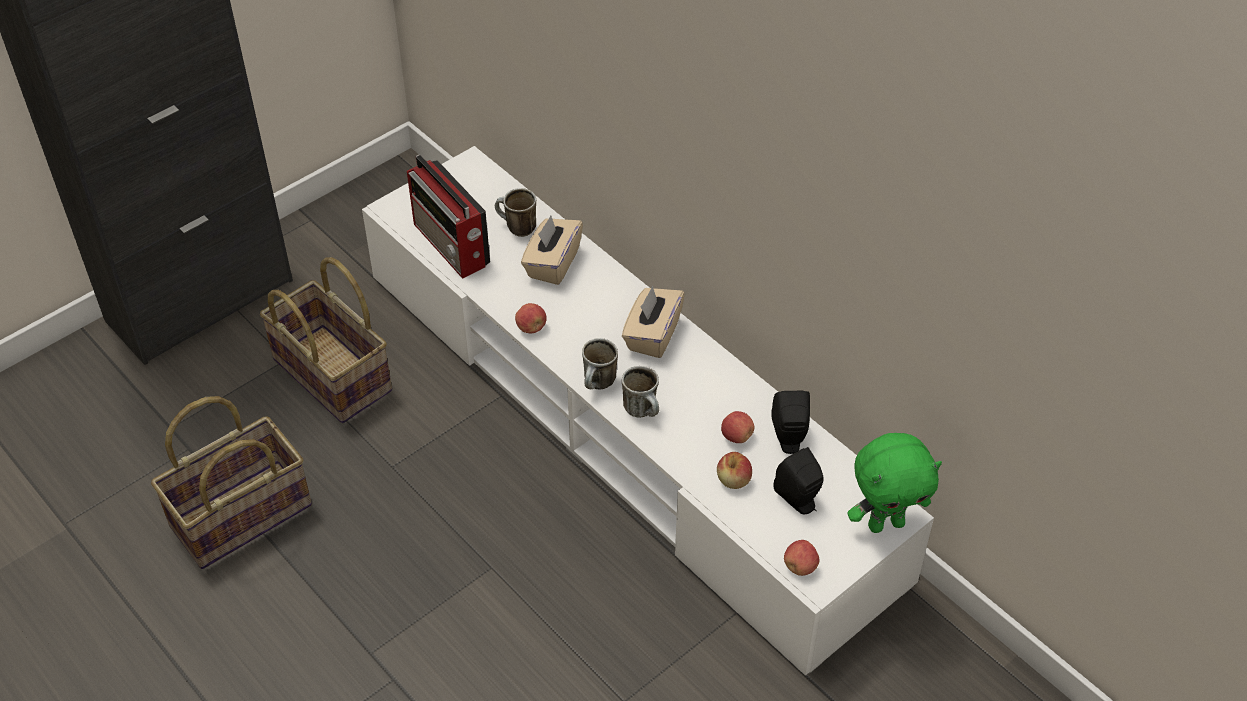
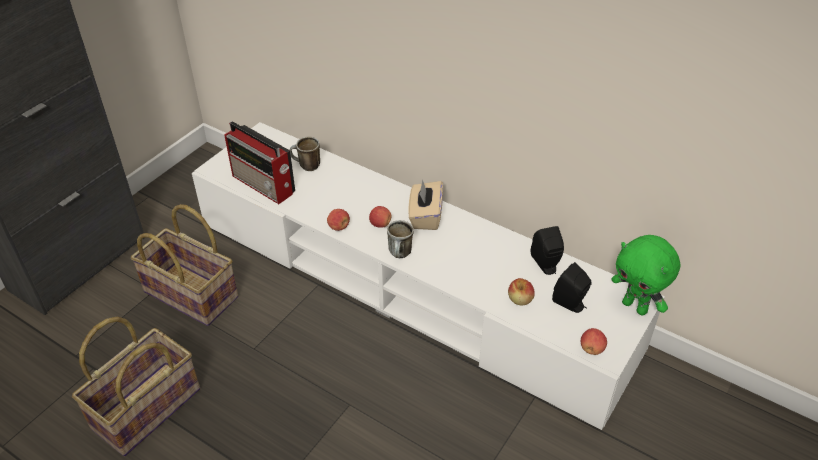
camera: 15 degrees left, 5 degrees down
beige tissue box [521,215,583,285] -> none
mug [622,366,659,418] -> none
apple [721,411,754,443] -> apple moved to [369,206,391,228]
green plush toy [847,433,942,533] -> green plush toy turned 75 degrees clockwise [611,235,680,316]

